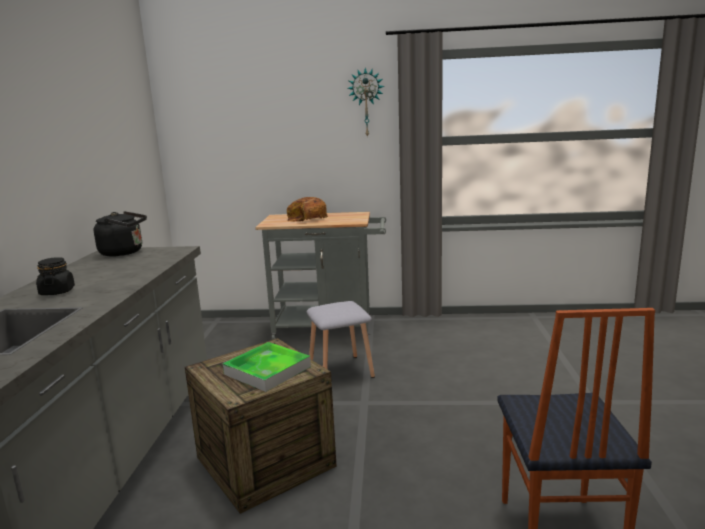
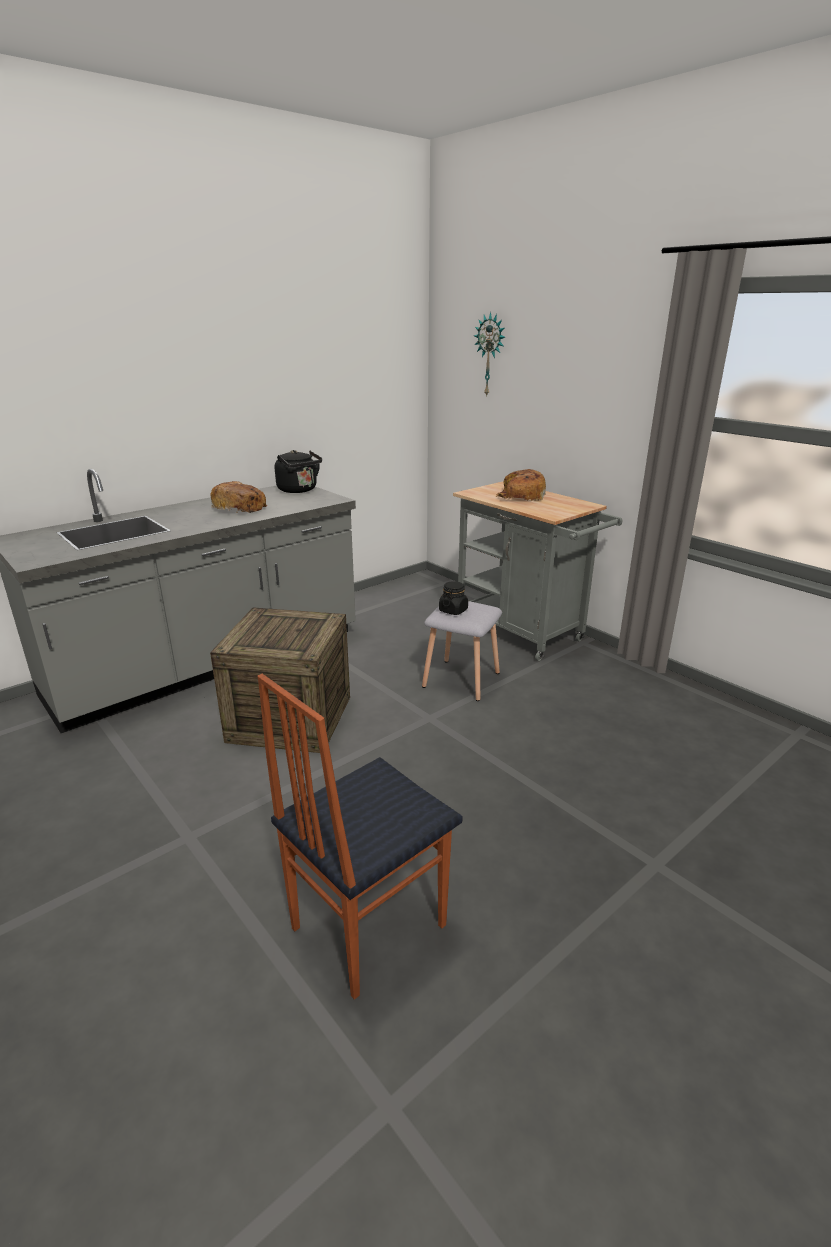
camera: 45 degrees right, 10 degrees up
black jar [36,257,75,295] -> black jar moved to [439,581,468,615]
tray [223,342,311,392] -> none
wall clock [348,68,385,138] -> wall clock moved to [474,312,505,397]
none -> bread [211,481,268,514]

